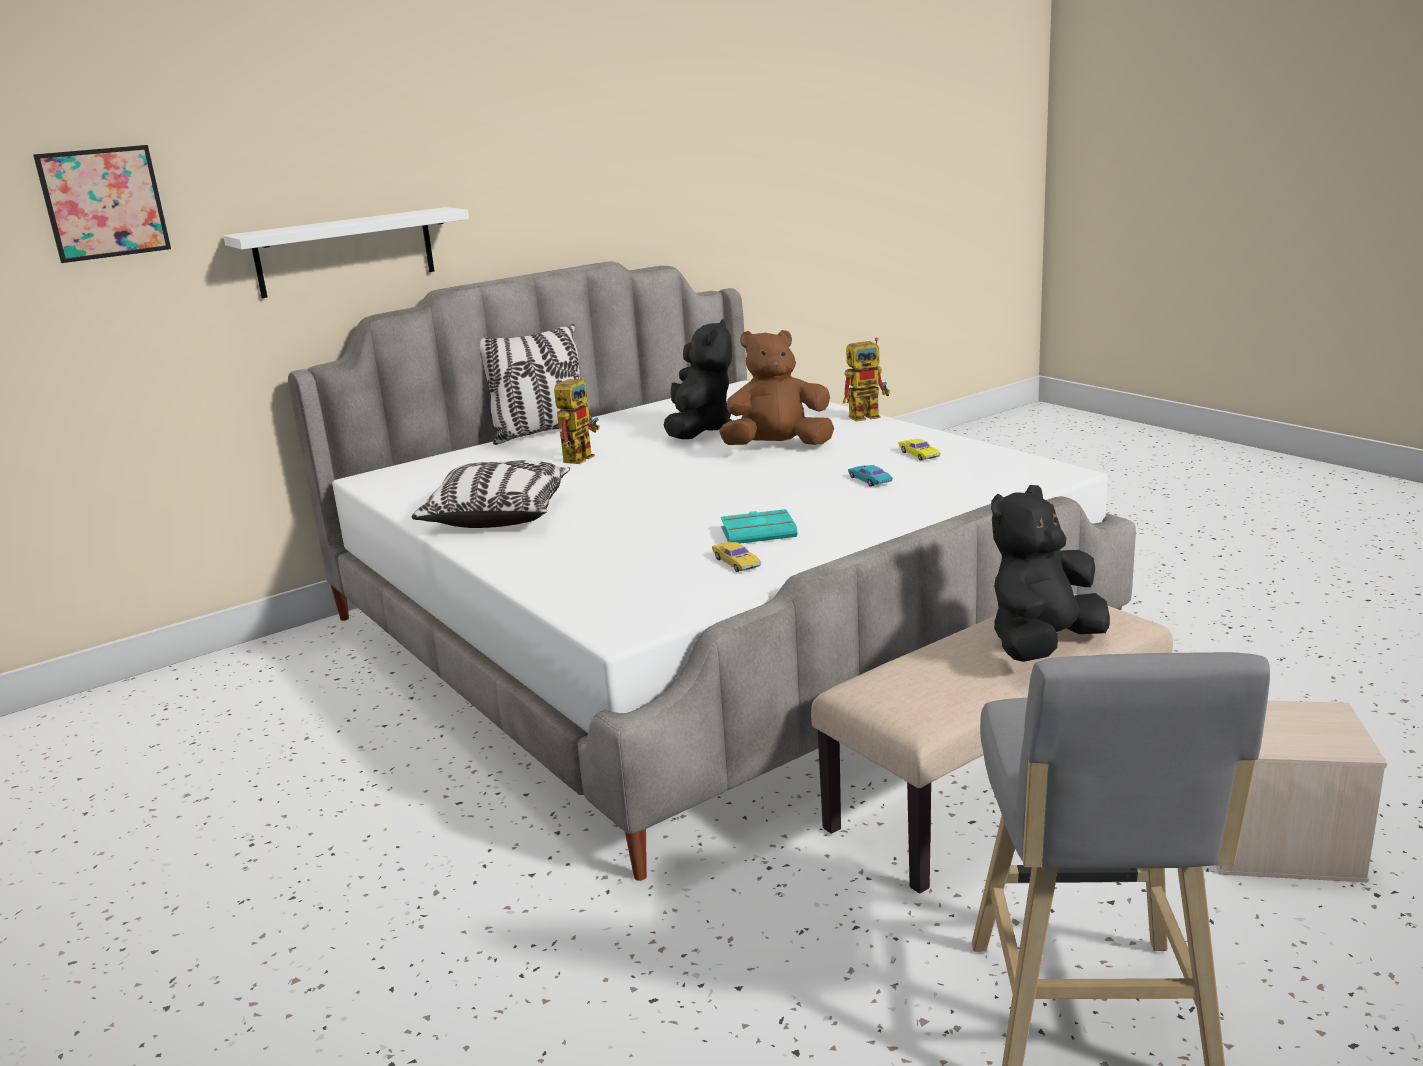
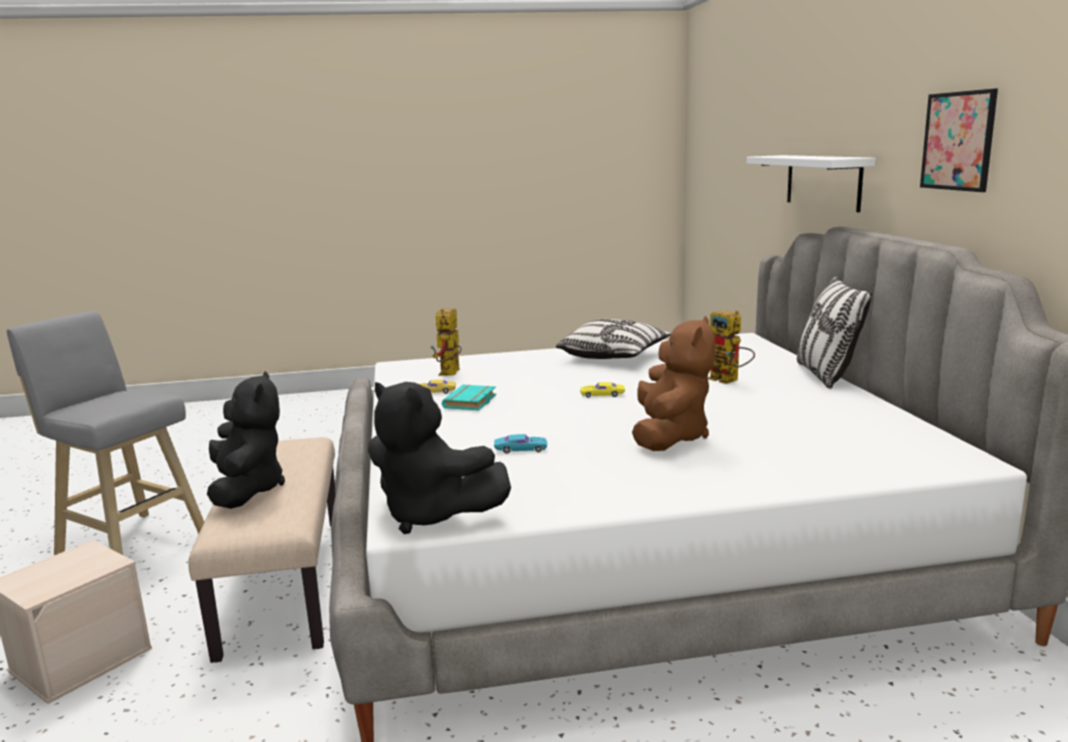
camera: 115 degrees right, 5 degrees down
picture [33,145,171,263] -> picture moved to [920,88,998,192]
black plush toy [664,319,732,439] -> black plush toy moved to [368,382,511,534]
toy robot [843,338,890,422] -> toy robot moved to [431,308,462,376]
yellow toy car [899,439,941,461] -> yellow toy car moved to [580,382,625,398]

